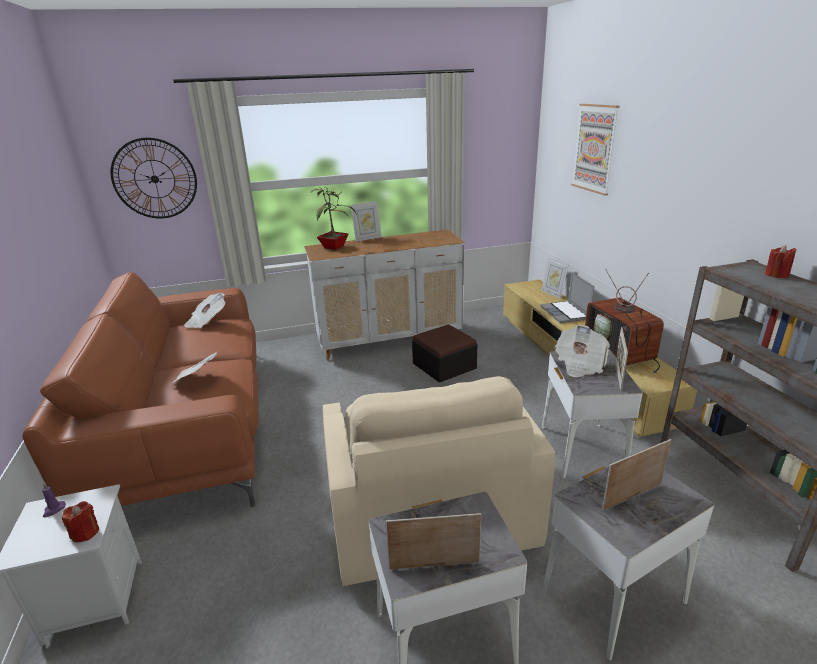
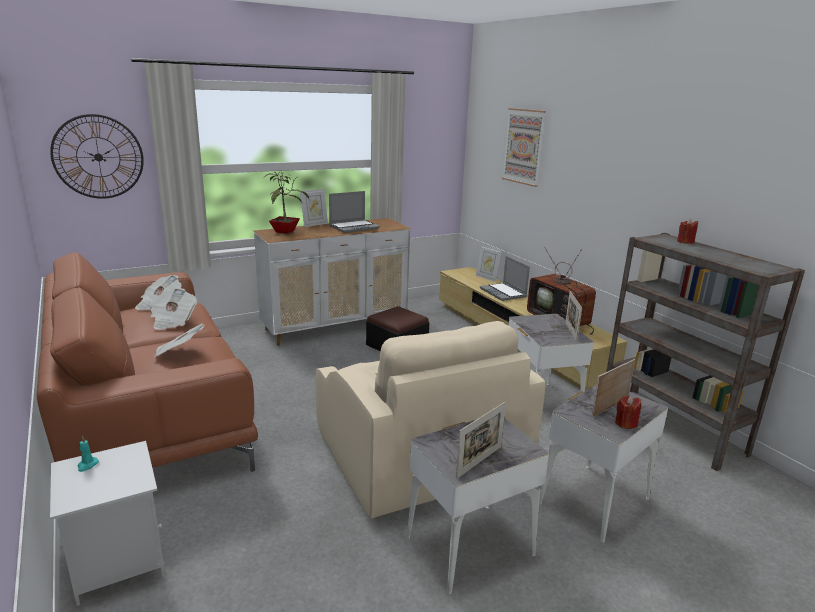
camera: 15 degrees left, 5 degrees down
purple candle [42,483,66,517] -> turquoise candle [78,436,99,472]
red candle [62,501,99,542] -> red candle moved to [615,396,641,429]
picture frame [386,513,481,570] -> picture frame turned 150 degrees clockwise [456,402,506,479]
newspaper [555,325,610,377] -> newspaper moved to [150,288,197,330]
none -> laptop [329,191,380,233]

